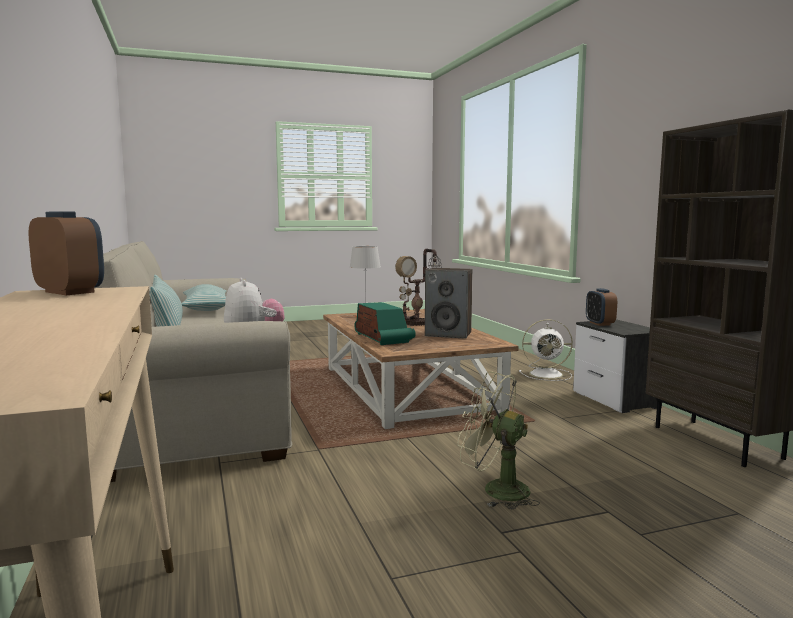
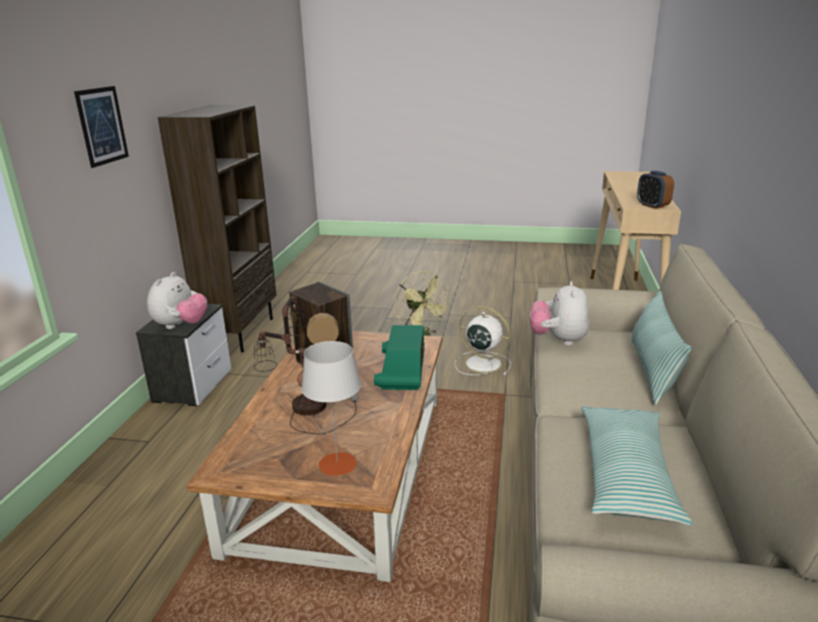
camera: 150 degrees left, 15 degrees up
white fan [519,319,573,381] -> white fan moved to [454,306,511,375]
alarm clock [586,288,617,326] -> plush toy [147,272,207,329]
none -> picture [74,86,129,168]

